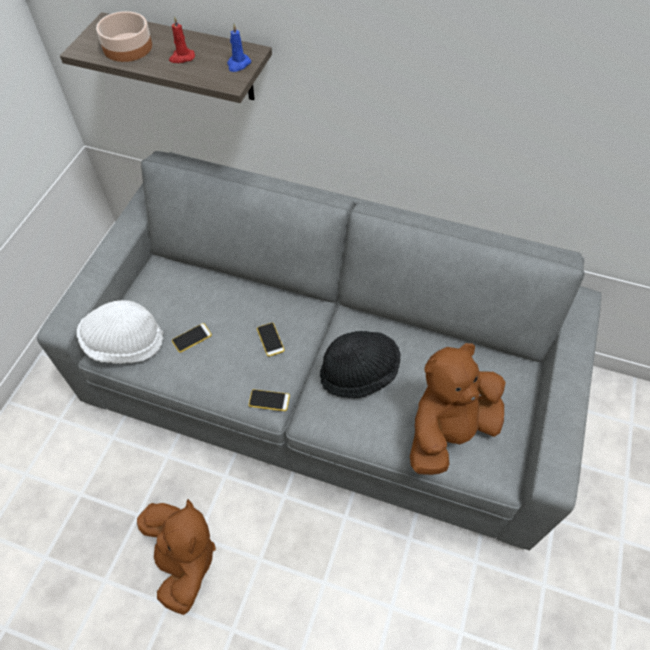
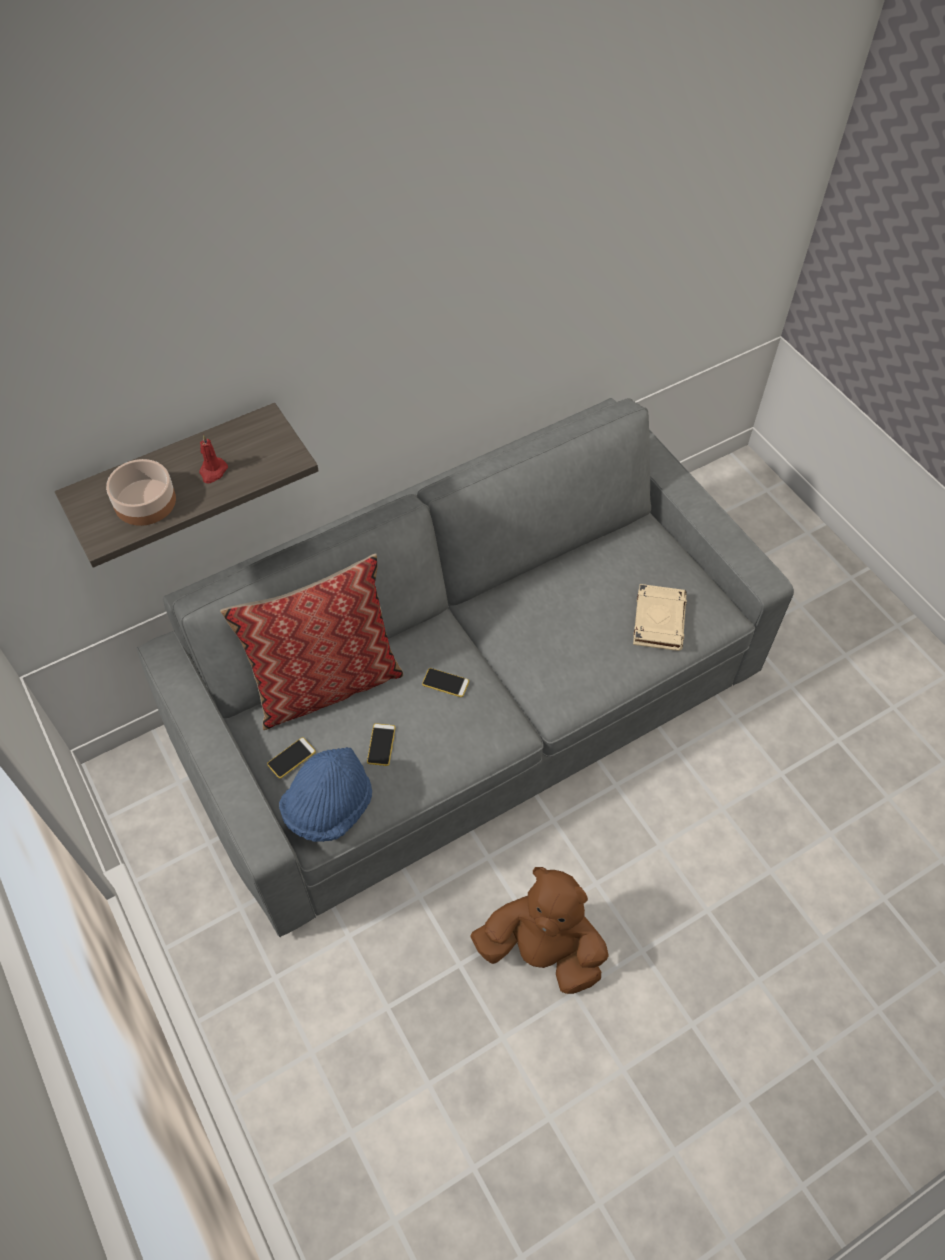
camera: 50 degrees left, 0 degrees up
white hat [76,300,164,364] -> blue hat [279,747,372,842]
blue candle [227,24,251,72] -> none
phone [249,389,290,411] -> phone moved to [267,737,316,778]
black hat [320,331,400,398] -> none
brown plush toy [410,343,506,475] -> beige book [633,584,687,651]
none -> pillow [220,553,403,730]

